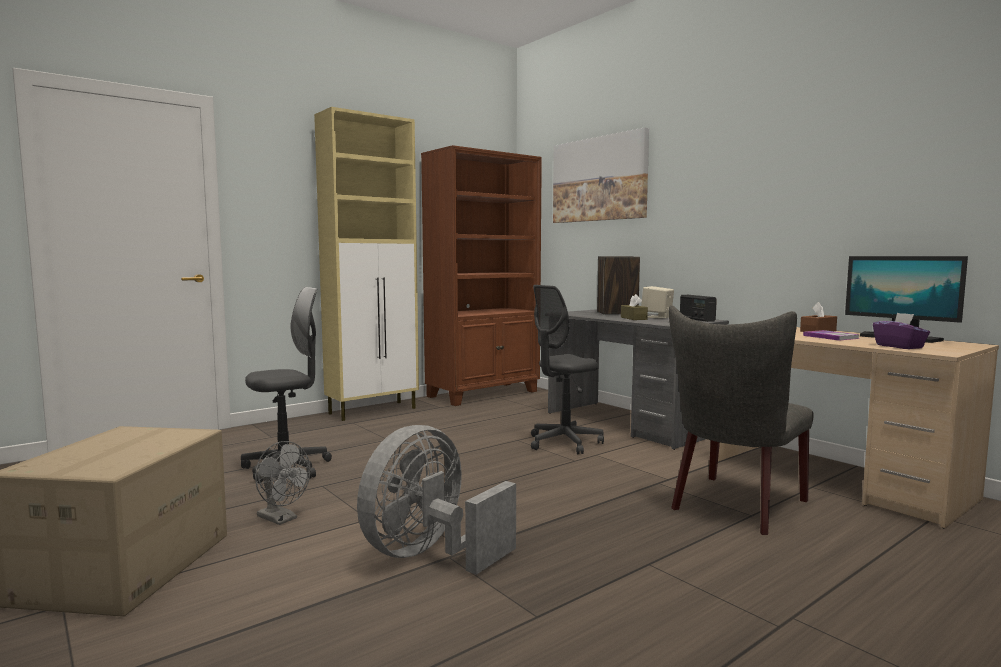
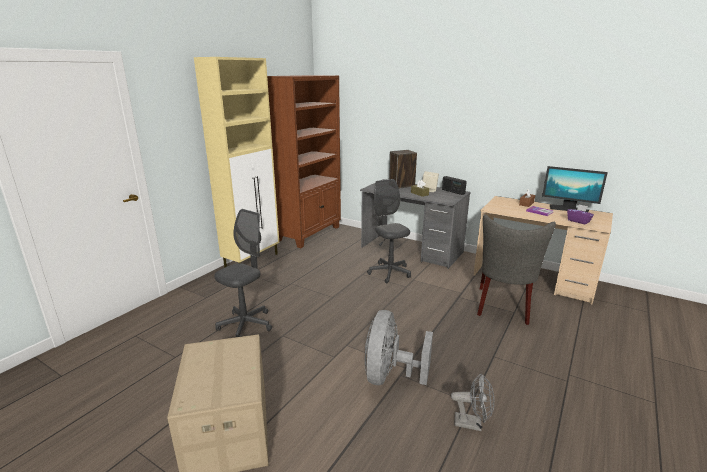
camera: 20 degrees left, 15 degrees up
grey fan [255,441,310,525] -> grey fan moved to [451,374,494,431]
grey office chair [531,285,604,454] -> grey office chair turned 120 degrees clockwise [367,179,411,283]
picture [553,127,649,223] -> none

